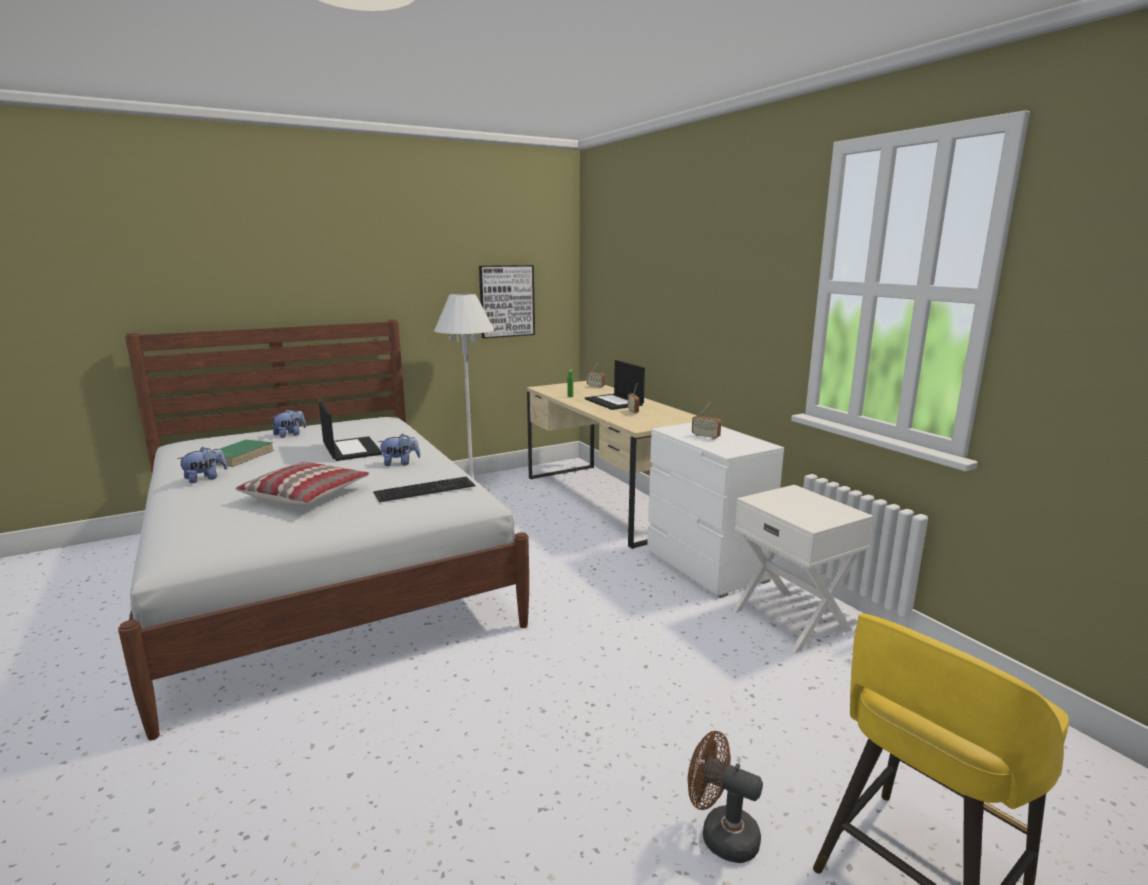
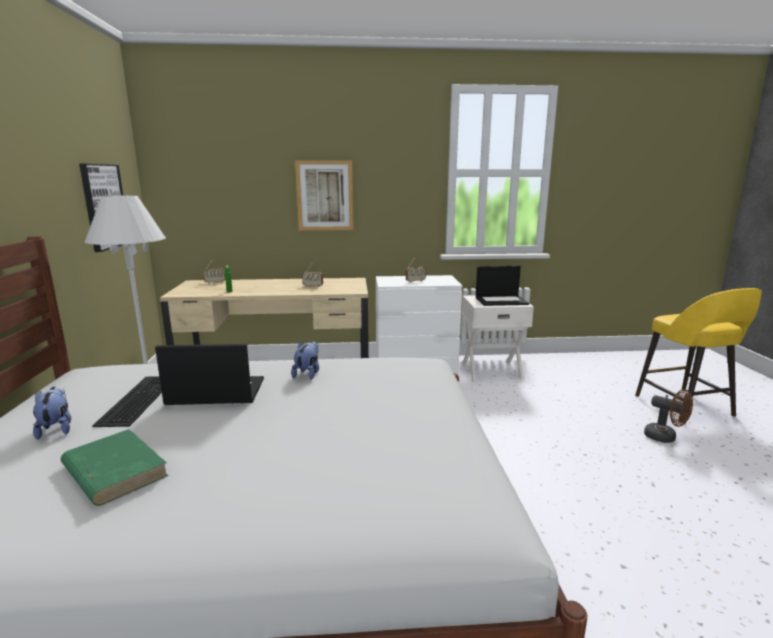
camera: 65 degrees left, 0 degrees up
plush toy [177,447,227,483] -> none
pillow [236,462,369,506] -> none
keyboard [373,476,475,502] -> keyboard moved to [92,376,162,427]
laptop [585,360,645,410] -> laptop moved to [476,266,529,306]
brown fan [688,731,763,863] -> brown fan turned 105 degrees counterclockwise [644,389,693,443]
none -> picture [295,160,354,231]

